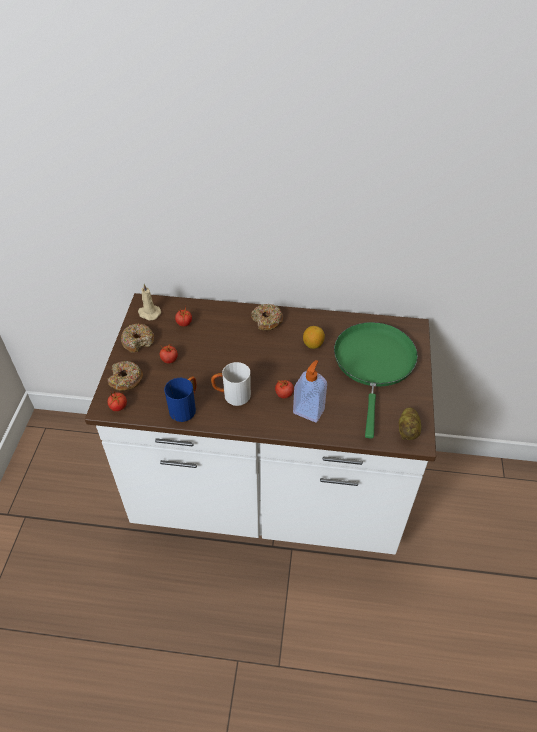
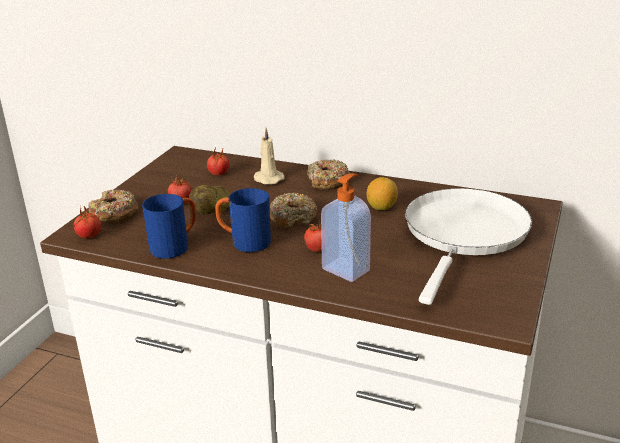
camera: 15 degrees right, 20 degrees down
donut [121,324,154,353] -> donut moved to [270,193,317,228]
beige candle [138,284,161,320] -> beige candle moved to [254,128,284,185]
white mug [211,362,251,406] -> blue mug [215,188,271,252]
green frying pan [334,322,418,439] -> white frying pan [405,188,532,305]
potato [399,408,421,440] -> potato moved to [189,185,230,214]

